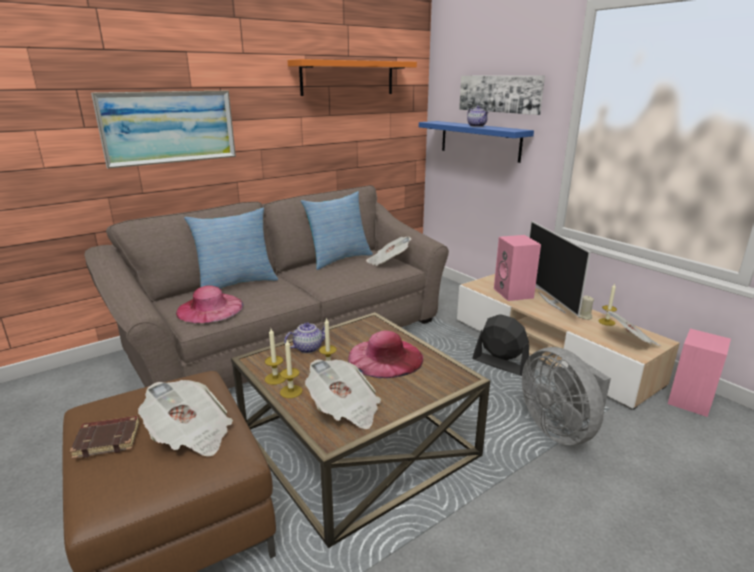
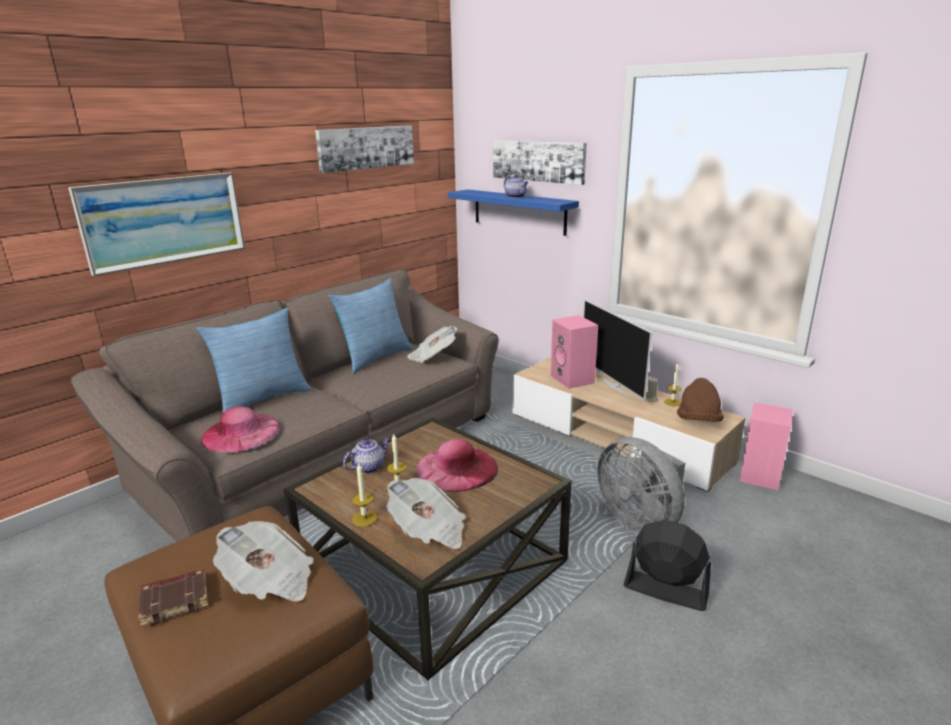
camera: 10 degrees left, 0 degrees up
candle [265,329,286,385] -> none
orange shelf [288,59,417,96] -> picture [315,125,414,173]
black fan [472,315,529,376] -> black fan moved to [624,520,711,611]
newspaper [606,310,661,346] -> brown hat [677,378,724,422]

